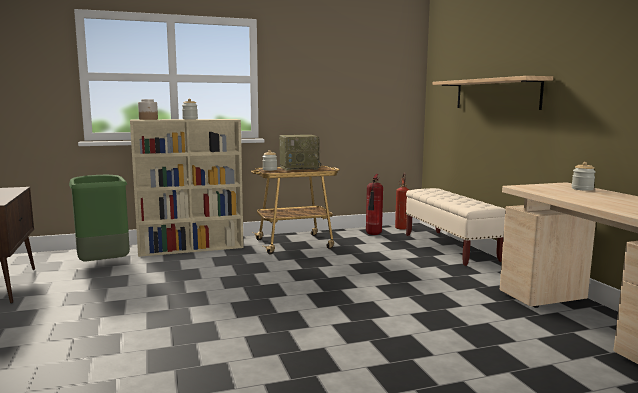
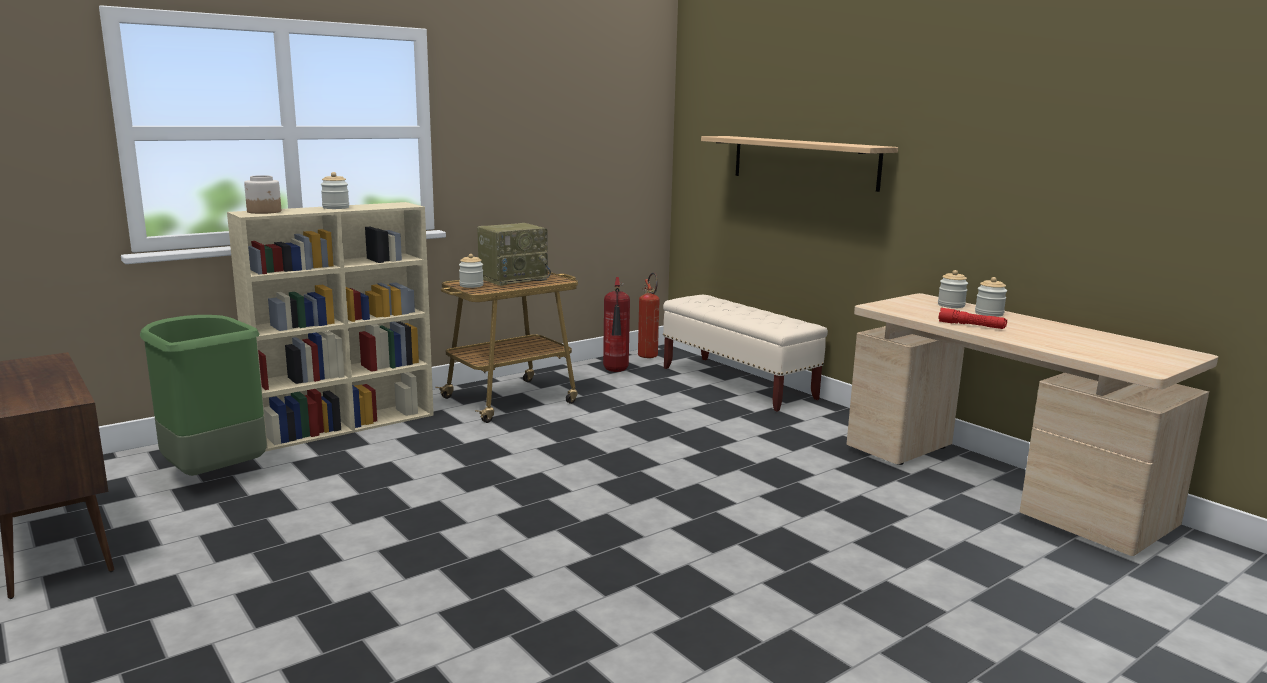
camera: 20 degrees left, 5 degrees up
none -> red flashlight [939,308,1007,329]
none -> jar [975,277,1007,317]

